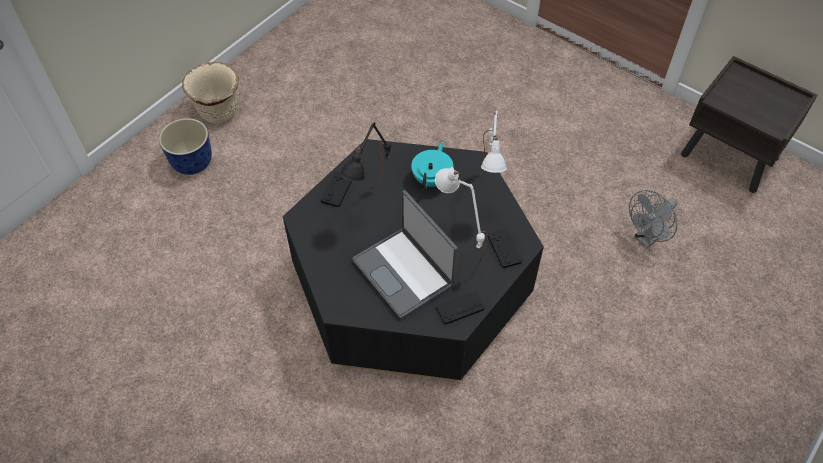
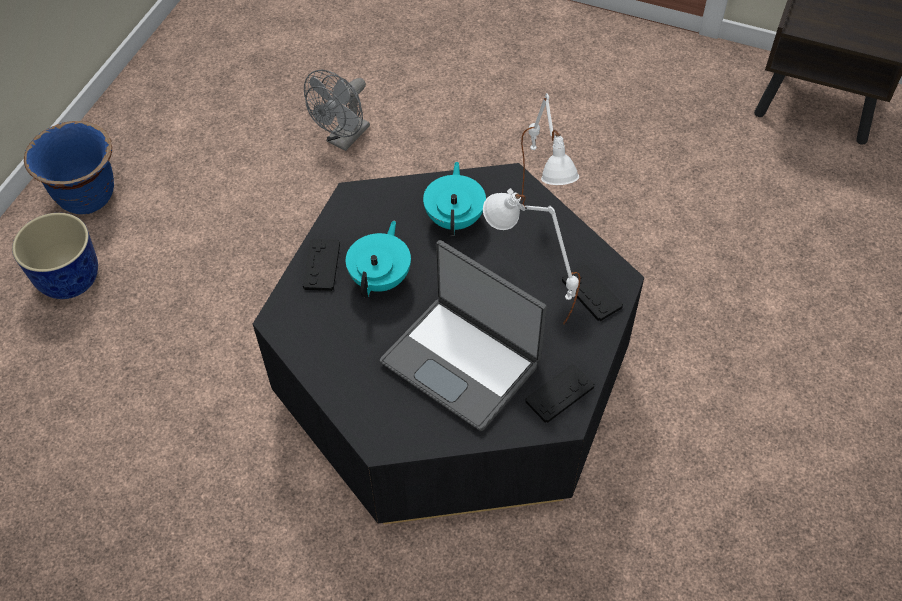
camera: 15 degrees left, 0 degrees up
beige planter [182,62,239,124] -> blue planter [24,121,114,214]
black table lamp [340,122,391,187] -> turquoise teapot [346,221,411,298]
grey fan [629,190,678,248] -> grey fan moved to [304,70,370,151]

